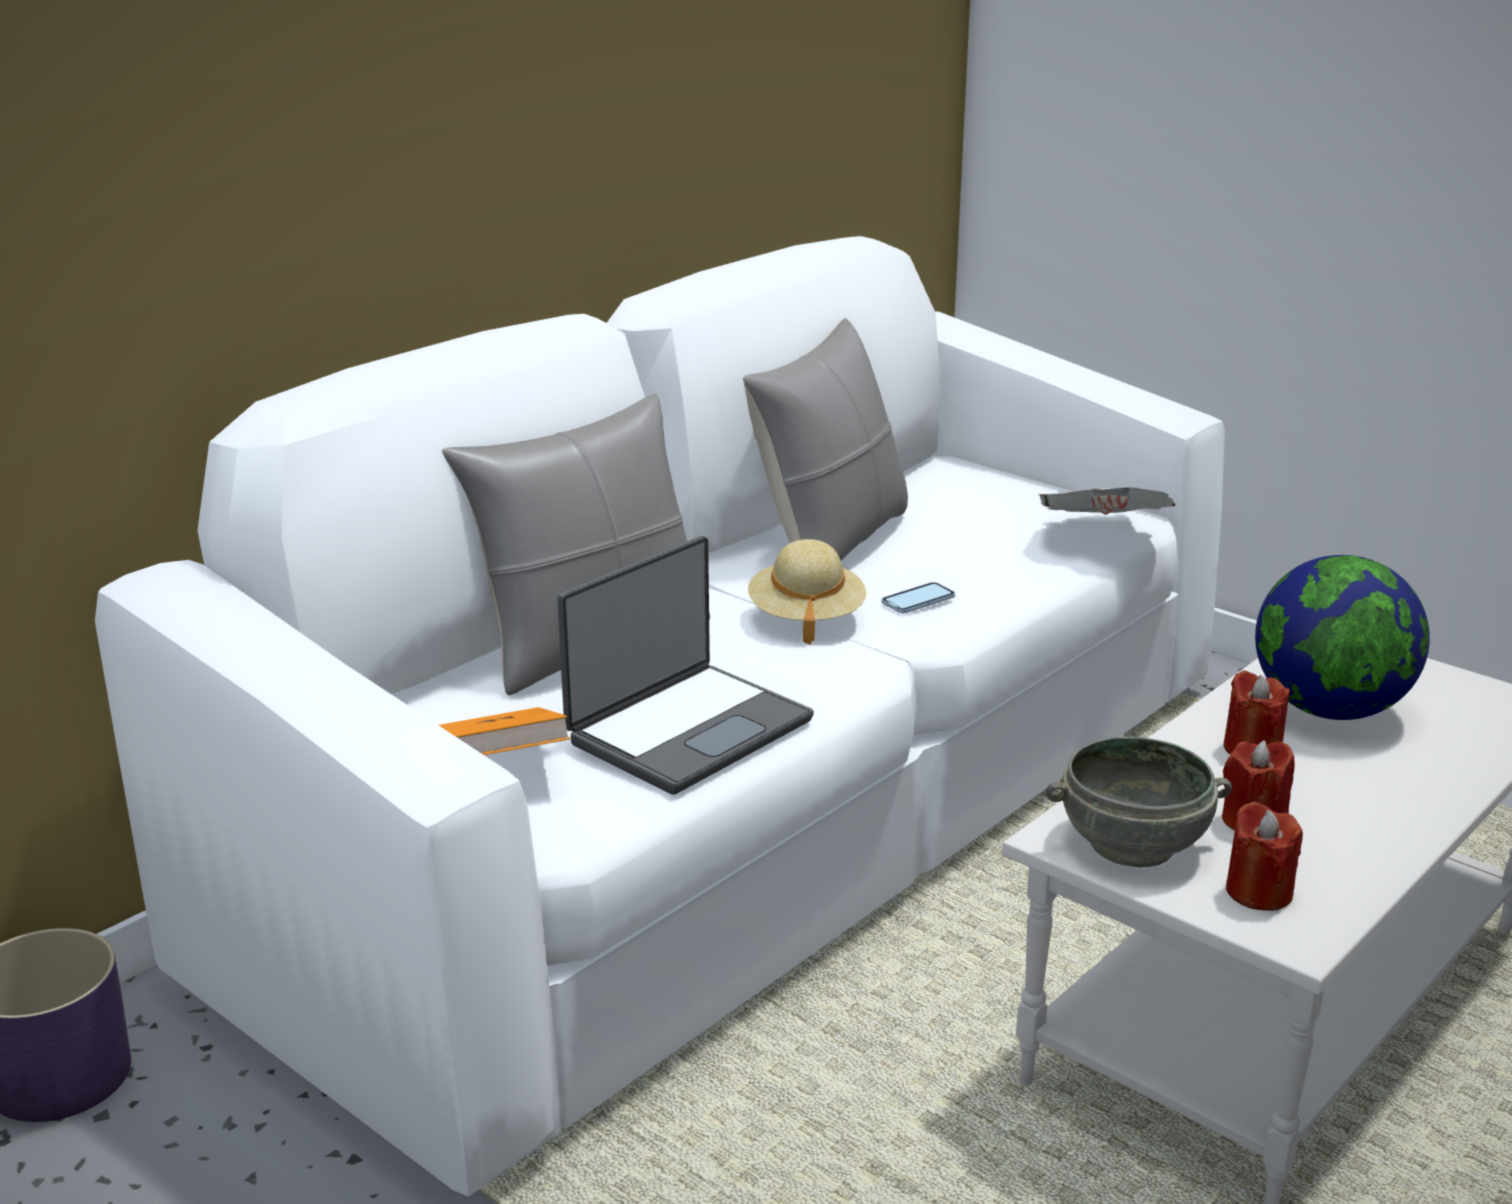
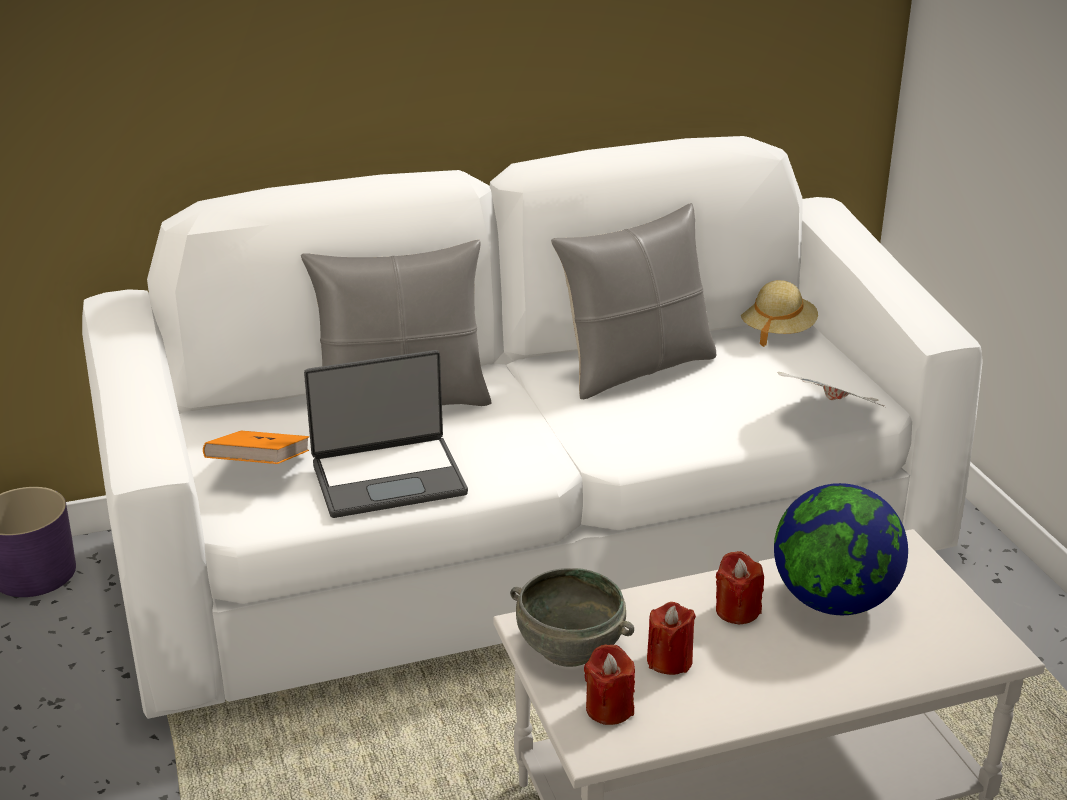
camera: 30 degrees right, 5 degrees up
beige hat [748,539,866,645] -> beige hat moved to [741,280,818,347]
phone [881,582,955,613] -> none

